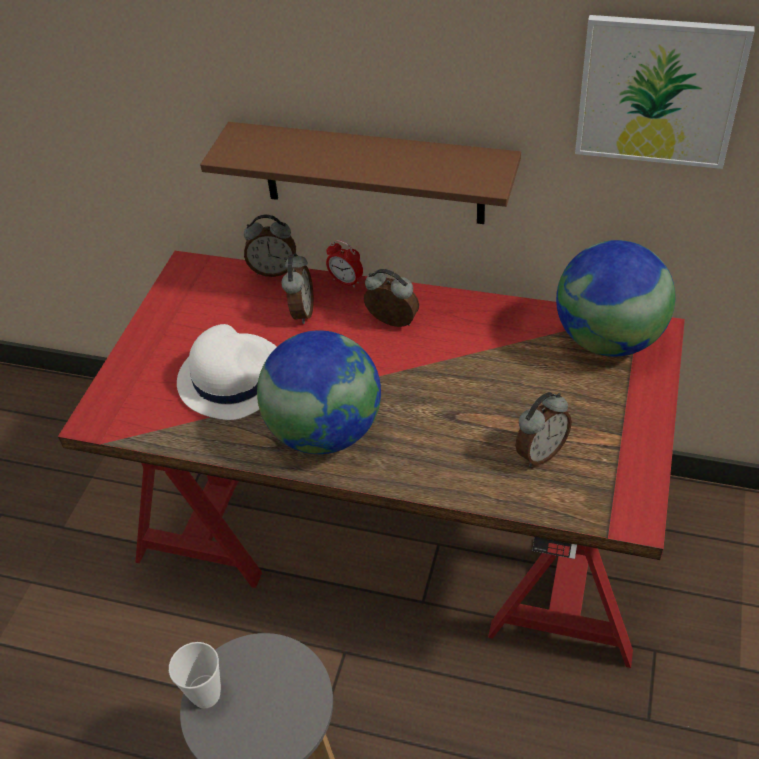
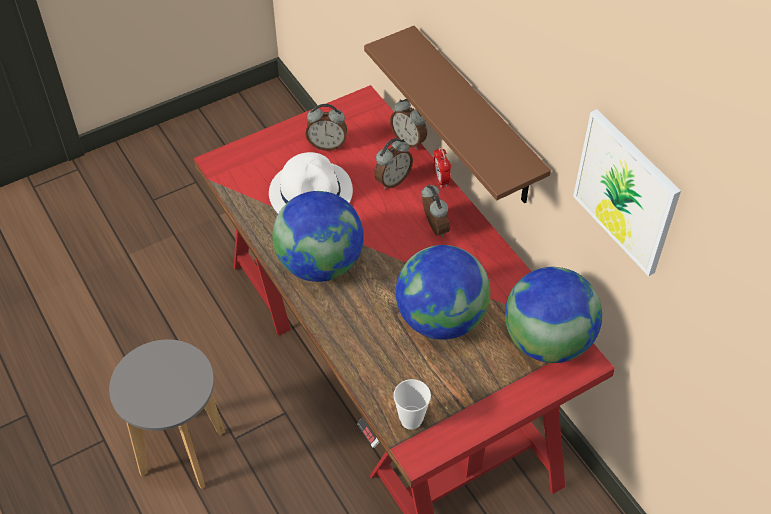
camera: 40 degrees right, 5 degrees up
cup [169,642,221,709] -> cup moved to [393,379,431,430]
alarm clock [516,392,572,467] -> alarm clock moved to [306,104,347,151]
none -> globe [396,245,490,340]

